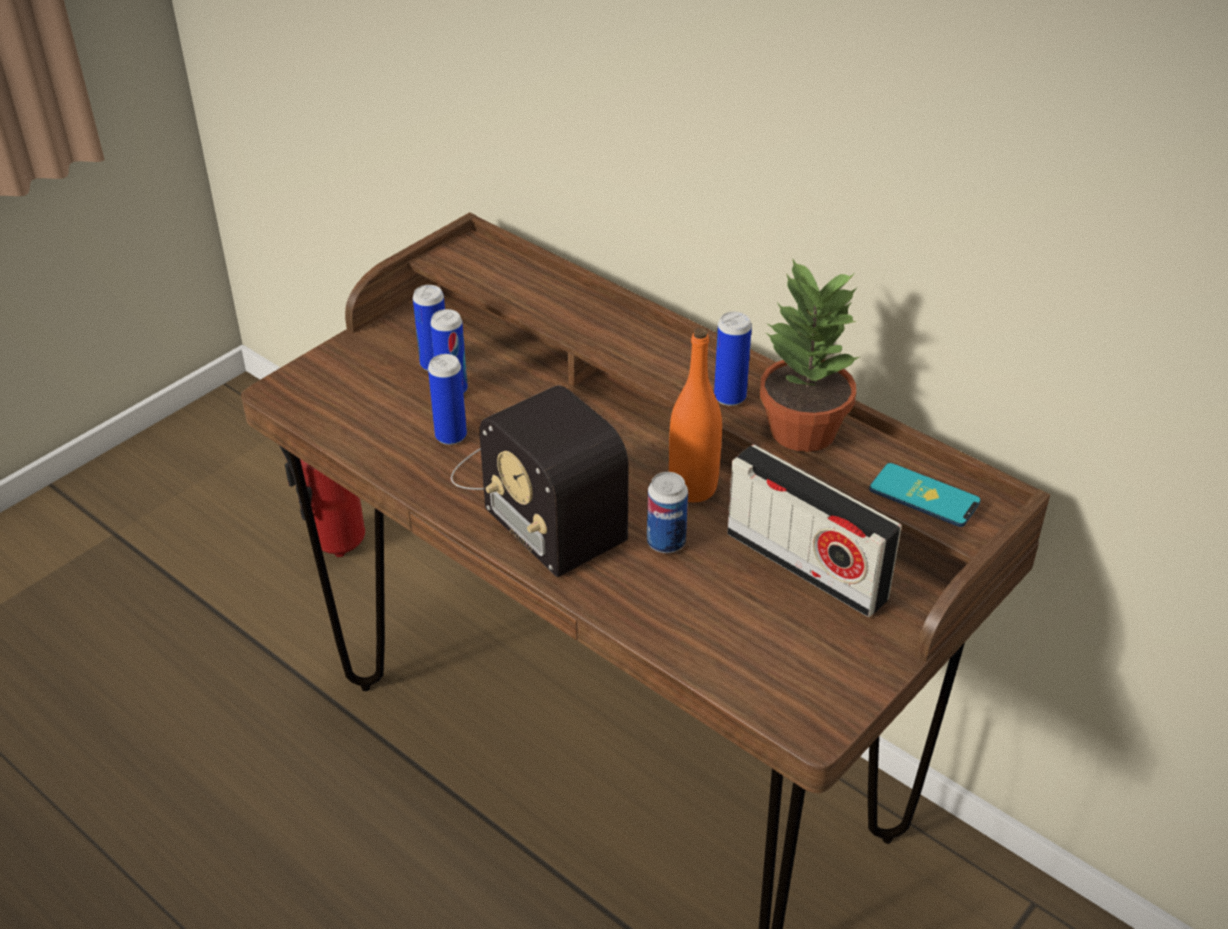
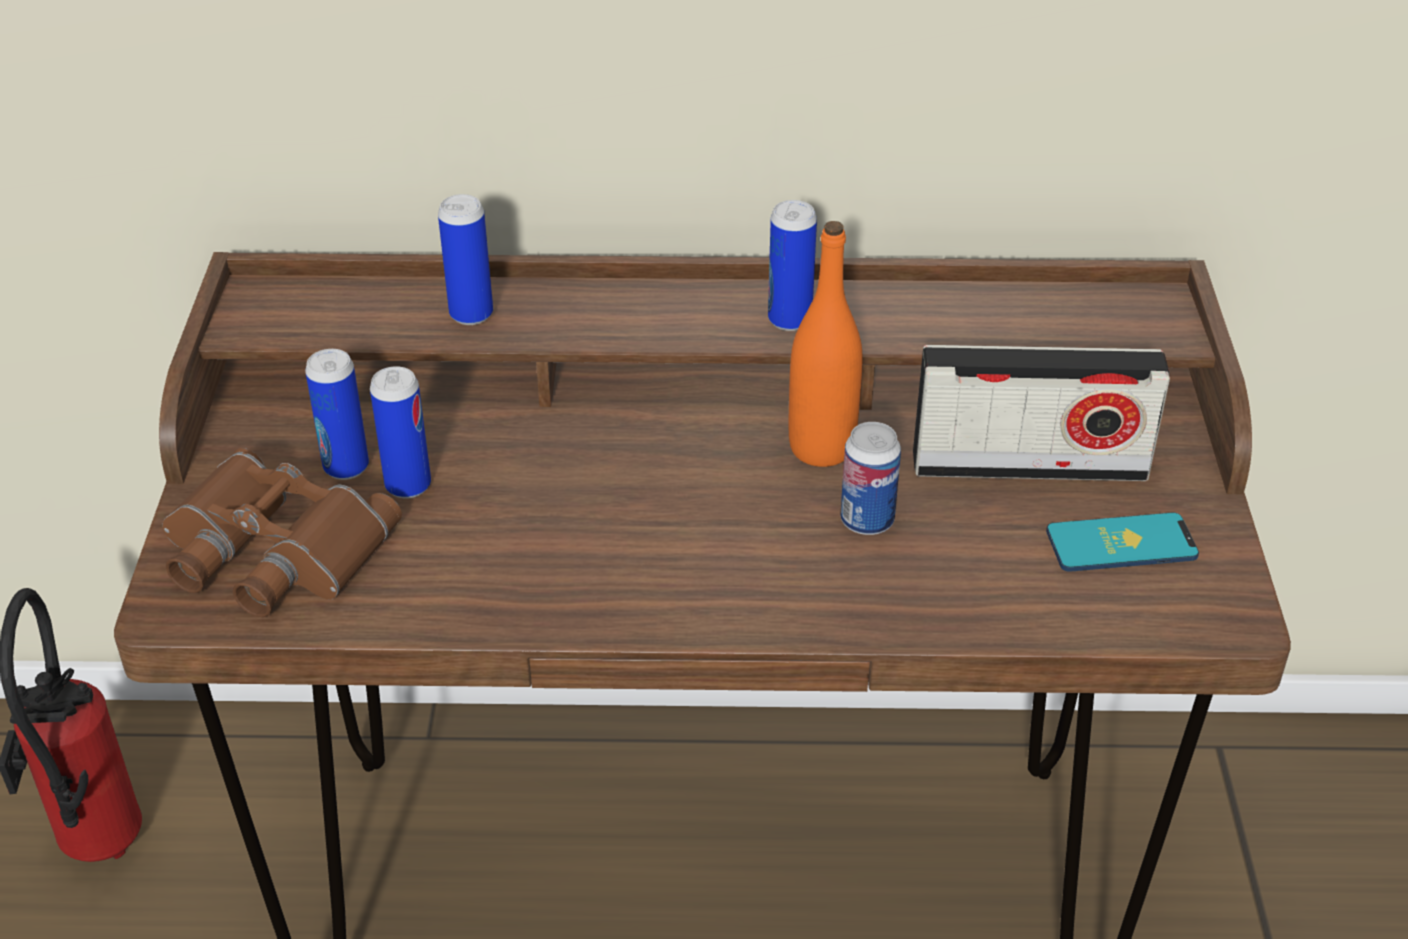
camera: 40 degrees left, 0 degrees up
can [428,354,467,445] -> can moved to [438,194,493,325]
radio [451,385,629,577] -> none
potted plant [760,258,861,452] -> none
phone [869,463,981,527] -> phone moved to [1046,513,1199,572]
none -> brown binoculars [162,448,402,617]

